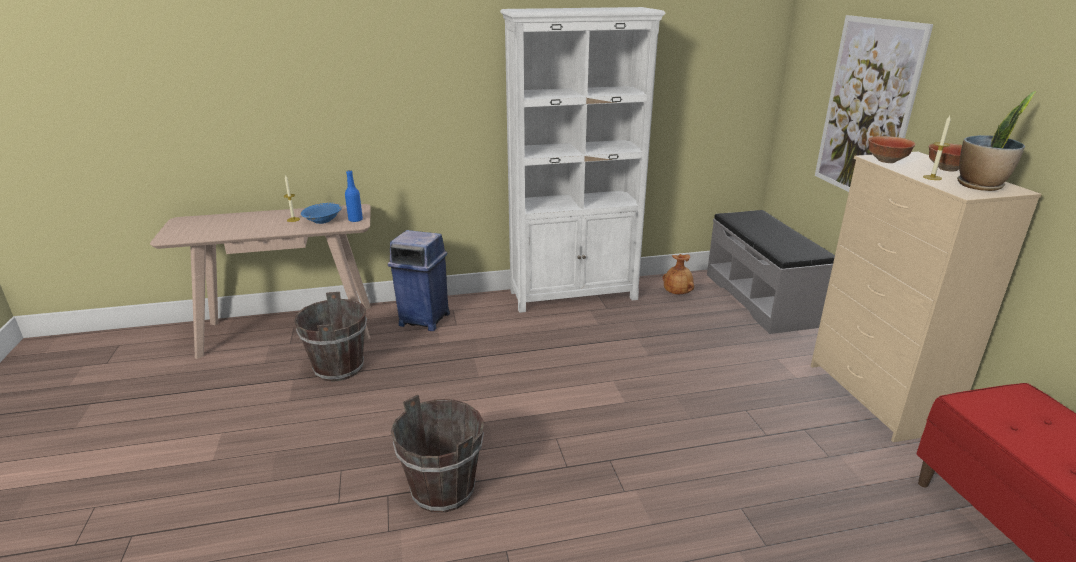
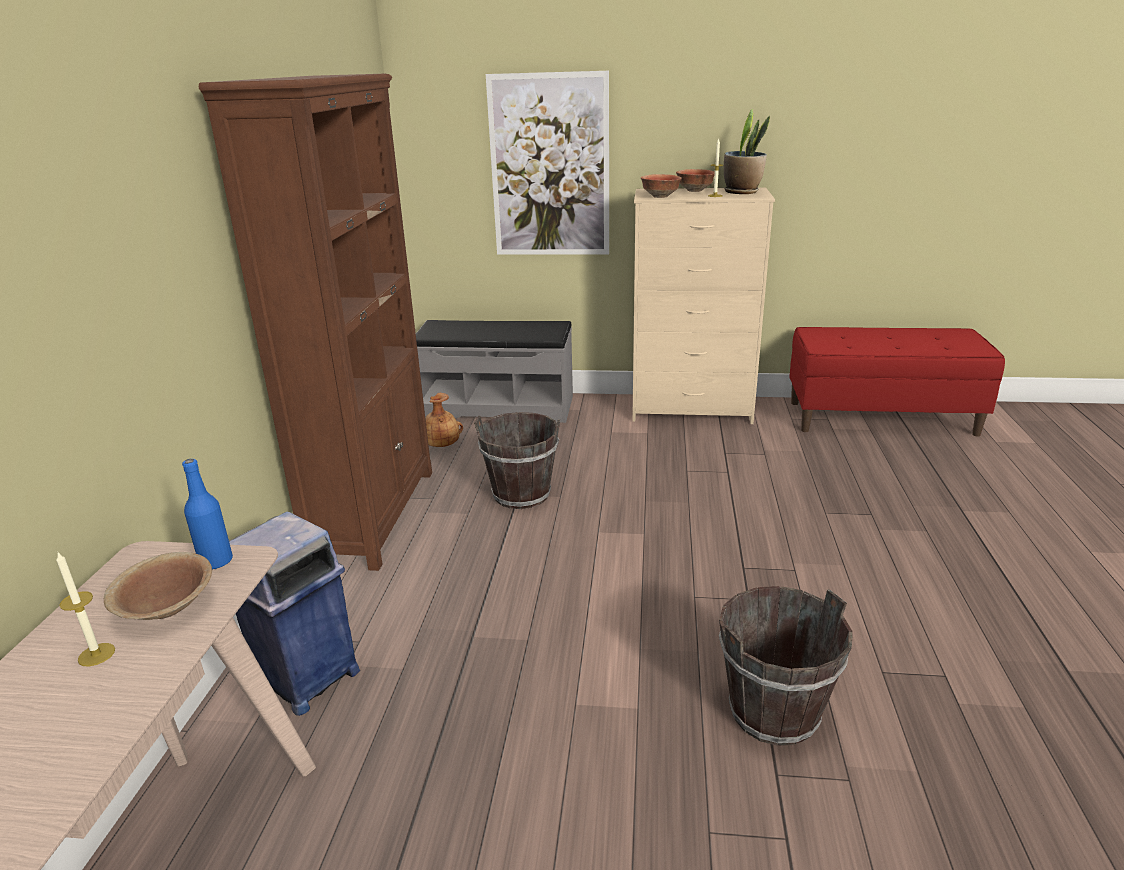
camera: 70 degrees left, 0 degrees up
brown bucket [294,292,367,382] -> brown bucket moved to [474,412,560,509]
blue bowl [301,203,342,224] -> brown bowl [104,552,212,620]
white bookcase [500,7,666,313] -> brown bookcase [199,74,432,571]

